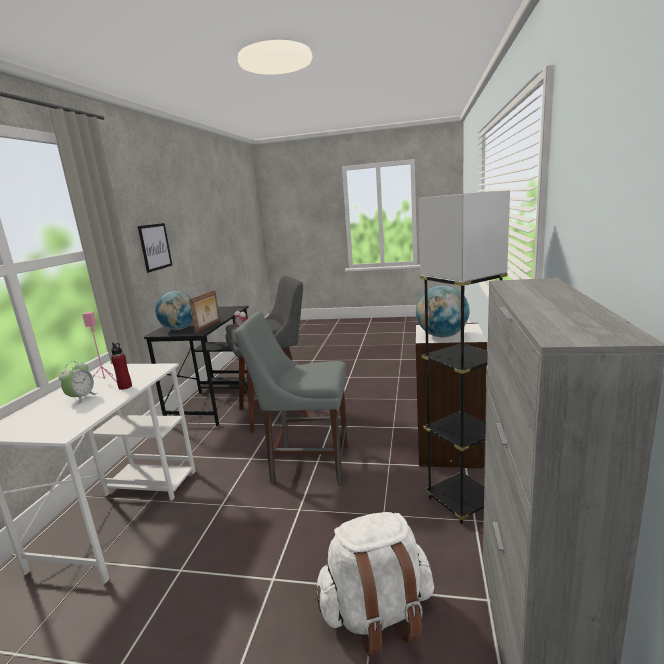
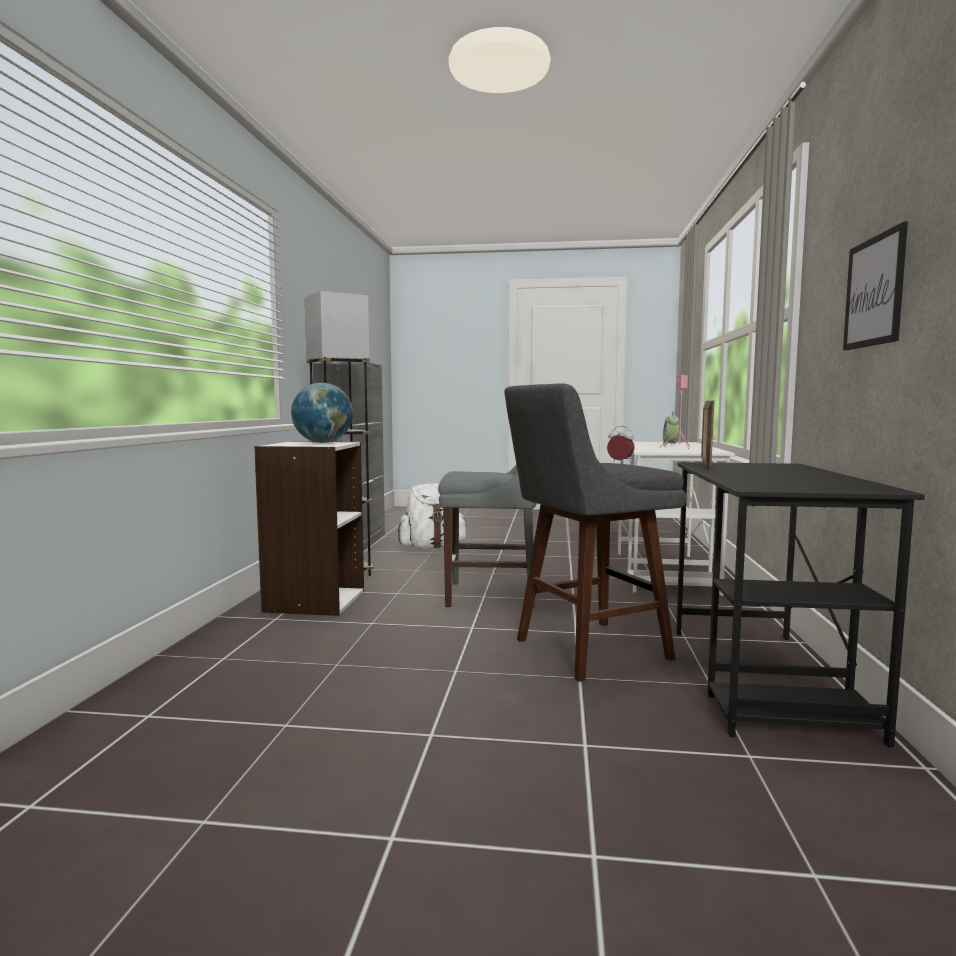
camera: 175 degrees right, 10 degrees down
red bottle [111,343,132,390] -> none
globe [155,291,193,330] -> none

